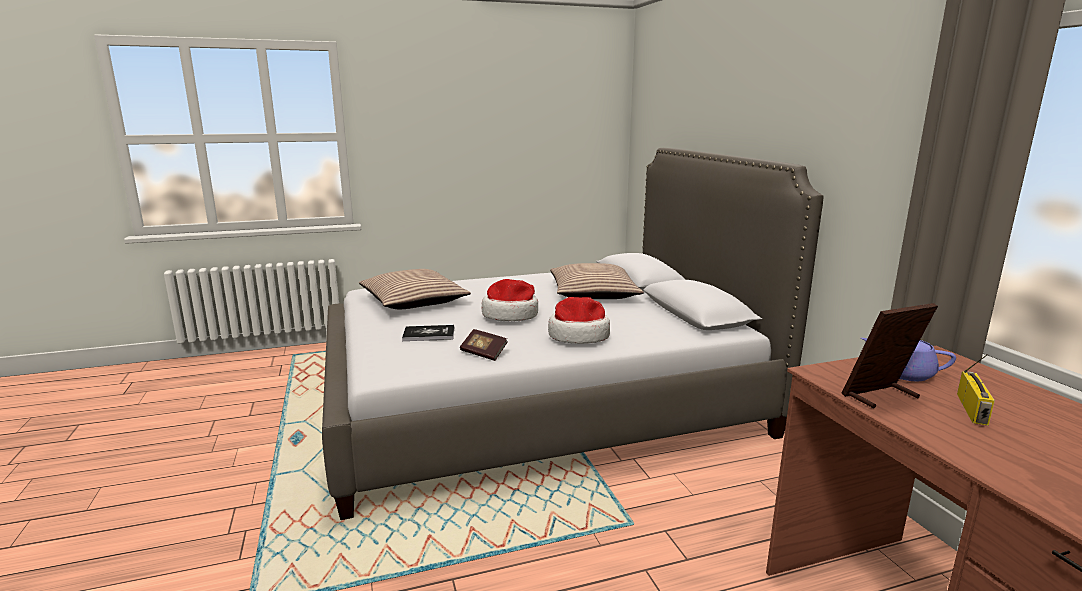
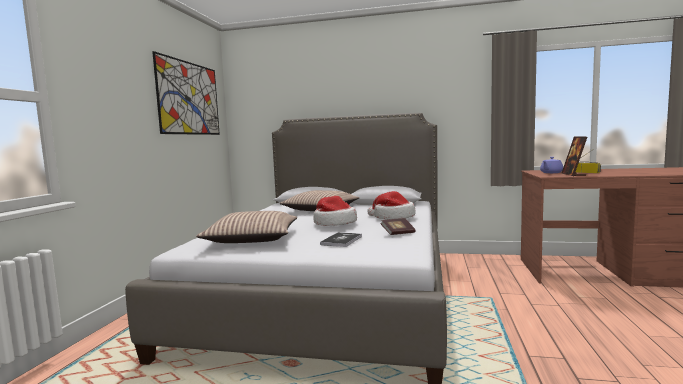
camera: 60 degrees left, 10 degrees down
none -> picture [152,51,220,135]

